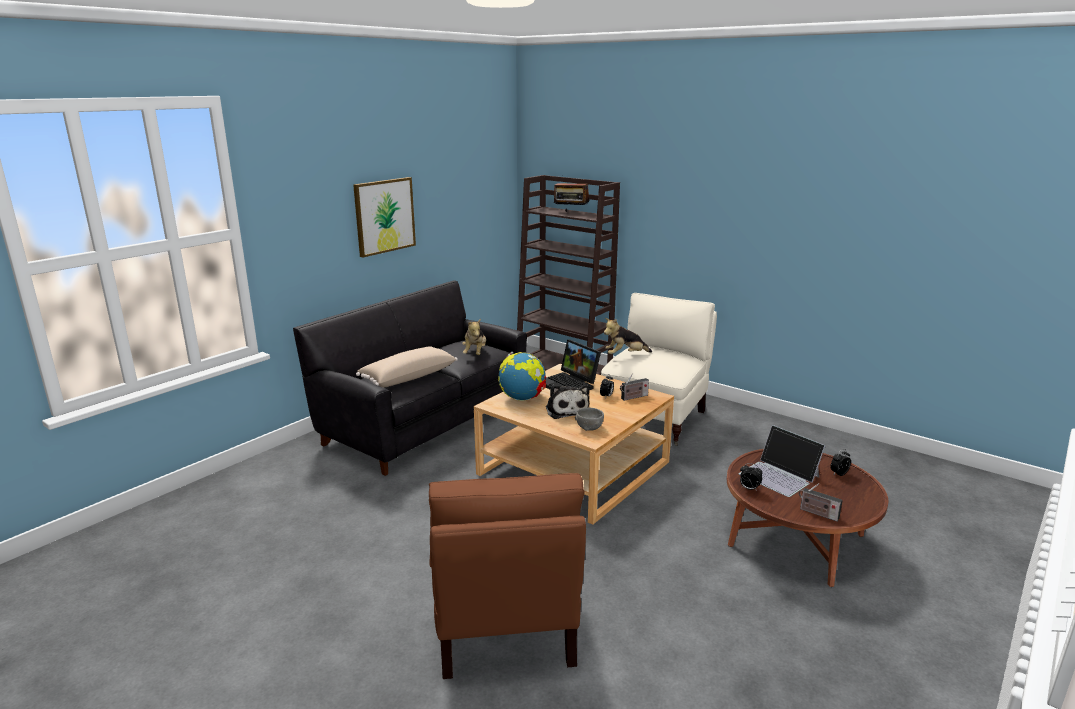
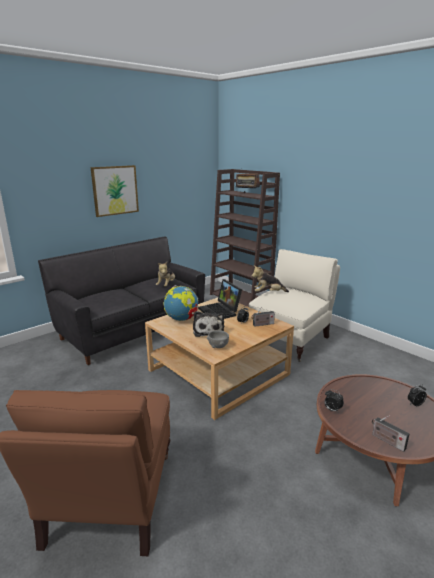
camera: 10 degrees right, 0 degrees up
beige pillow [356,346,458,387] -> none
laptop [739,425,826,497] -> none

